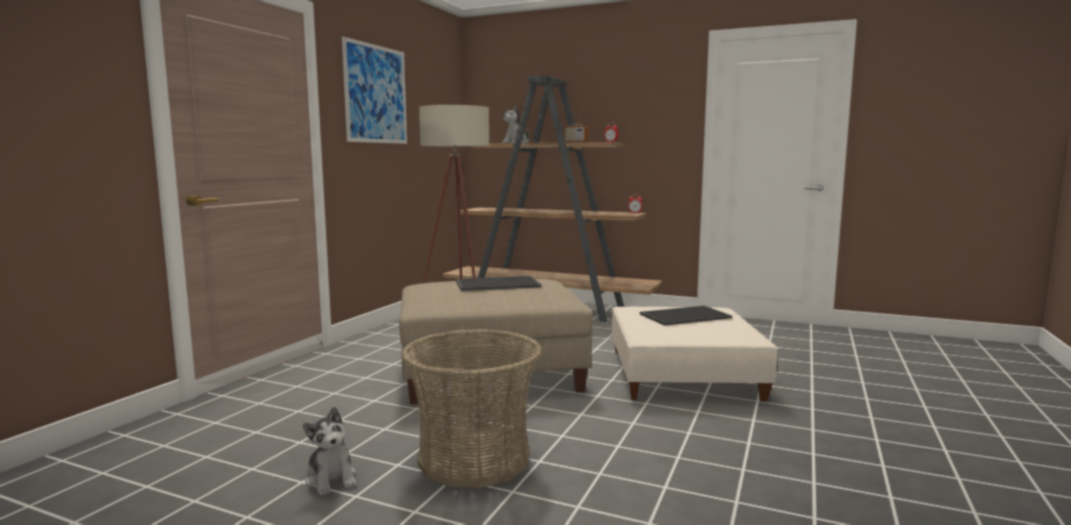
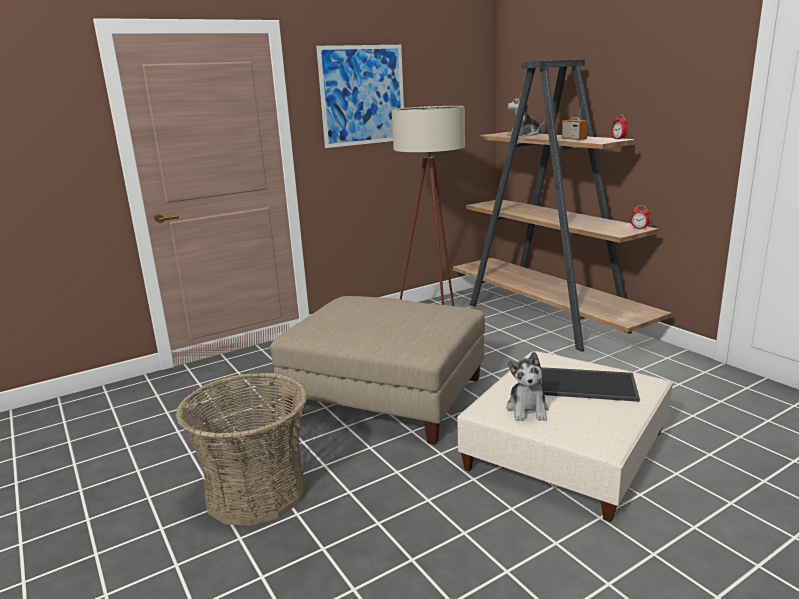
camera: 35 degrees right, 10 degrees up
plush toy [303,407,357,496] -> plush toy moved to [507,352,549,421]
tray [456,276,541,291] -> none

